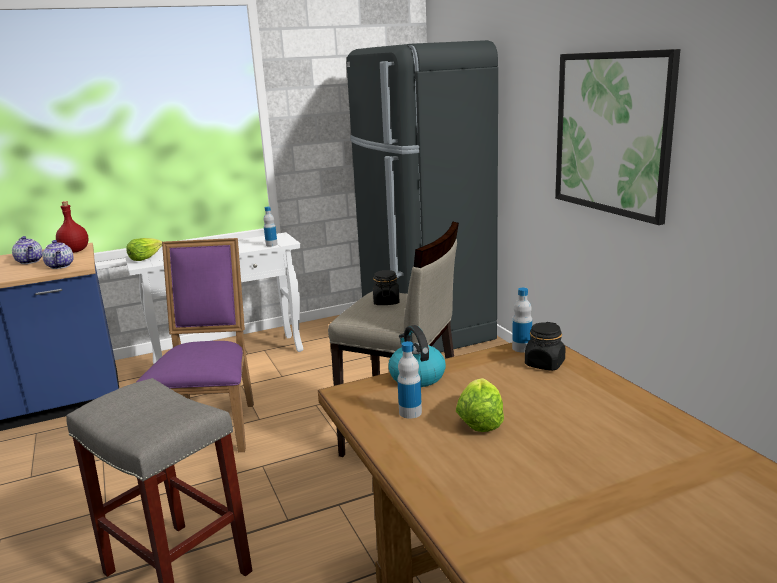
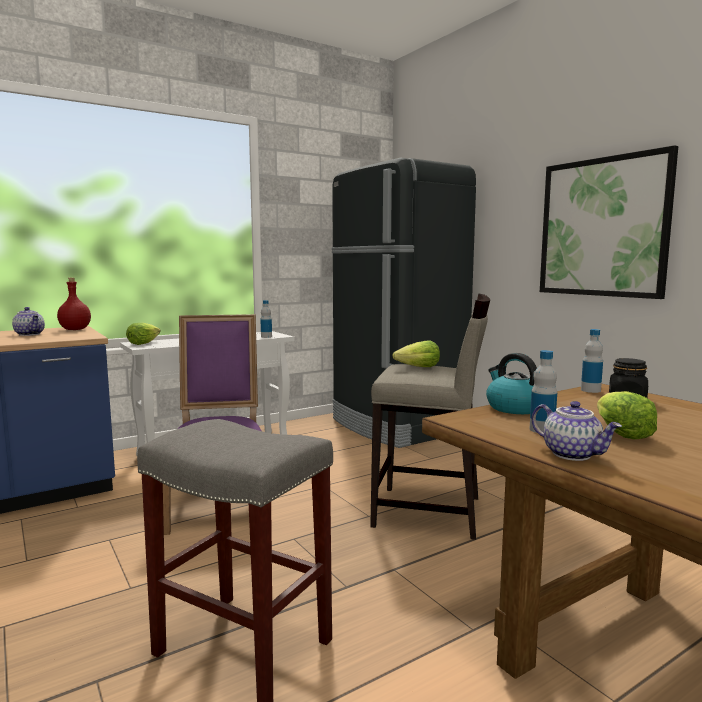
camera: 10 degrees left, 10 degrees down
teapot [42,240,74,269] -> teapot moved to [532,401,622,461]
black jar [373,270,400,305] -> lettuce [392,340,440,367]

